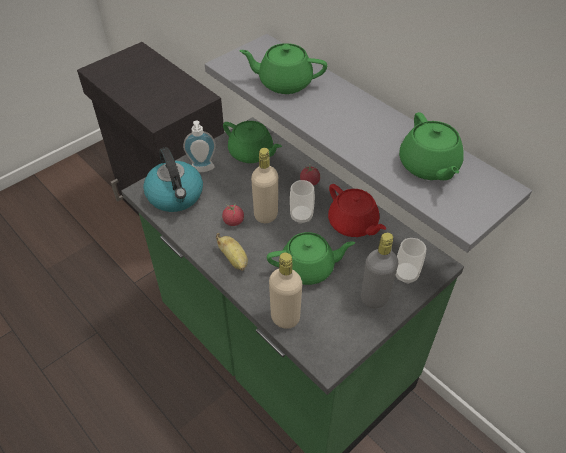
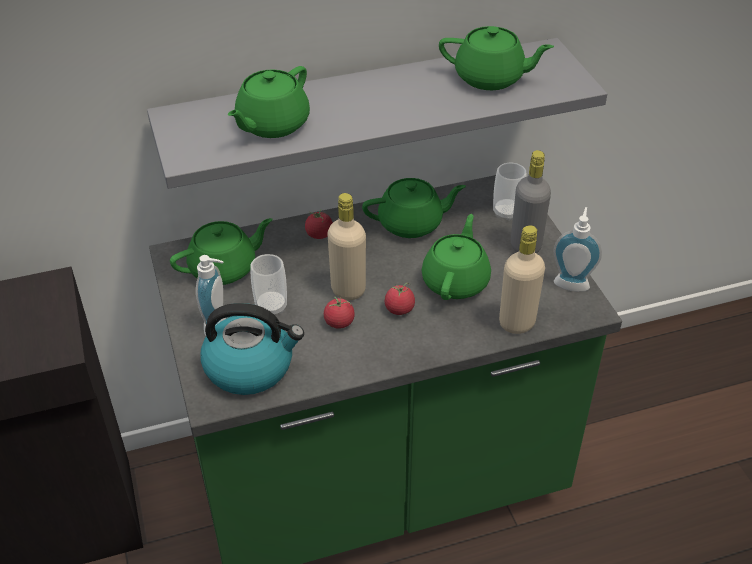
camera: 65 degrees left, 5 degrees down
banana [216,233,248,271] -> none
cup [290,180,315,224] -> cup moved to [251,254,287,315]
red teapot [328,184,386,237] -> green teapot [362,178,466,238]
none -> tomato [385,283,415,315]
none -> soap dispenser [553,207,602,292]

